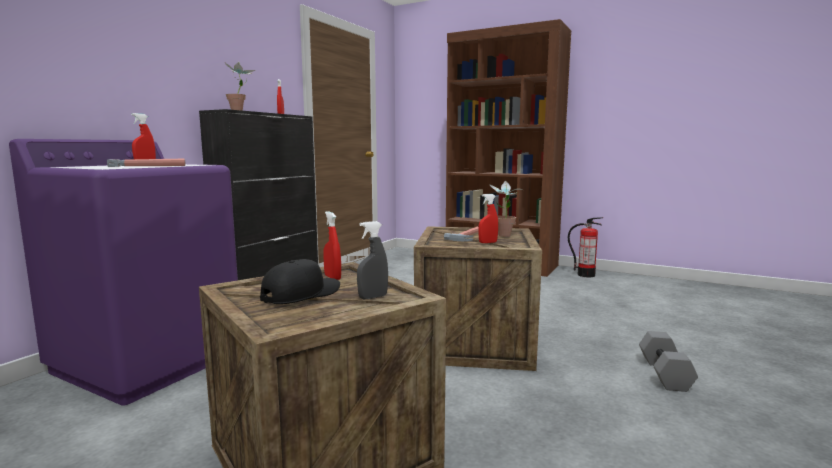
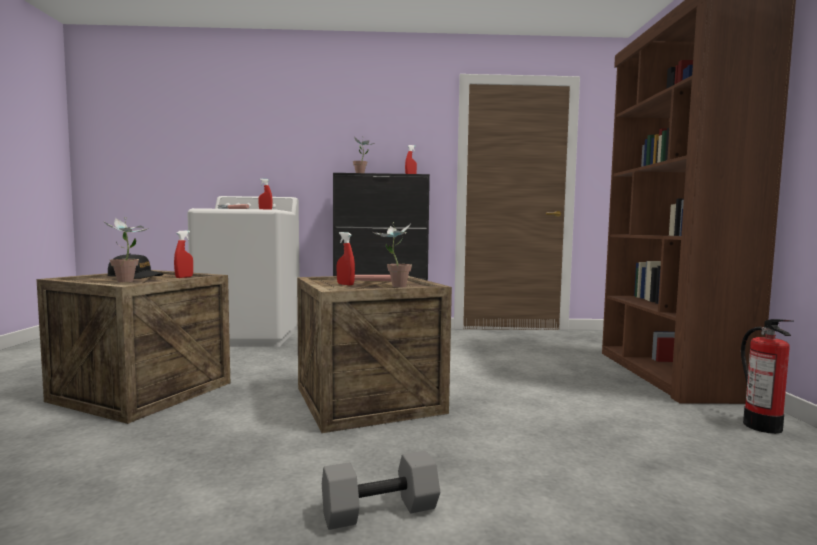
camera: 60 degrees right, 5 degrees down
purple washing machine [9,139,238,406] -> white washing machine [187,196,300,347]
grey spray bottle [357,221,388,299] -> potted plant [104,217,147,282]

